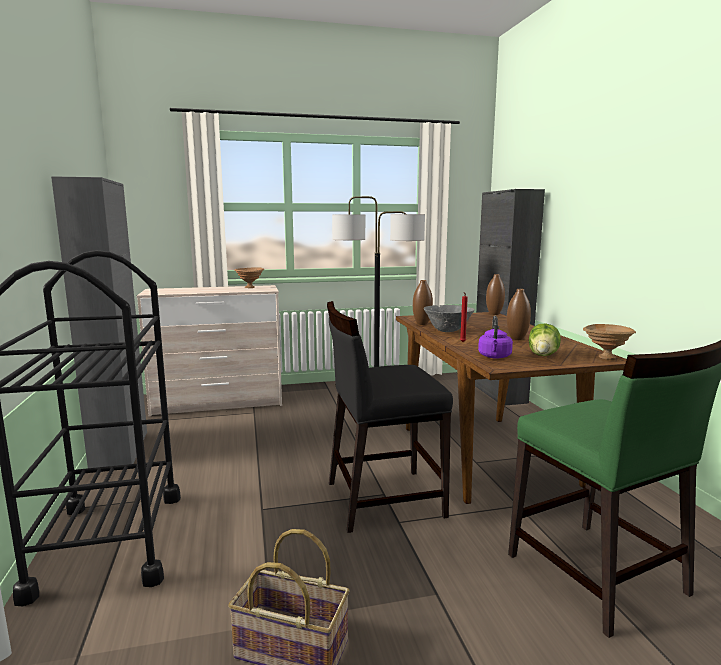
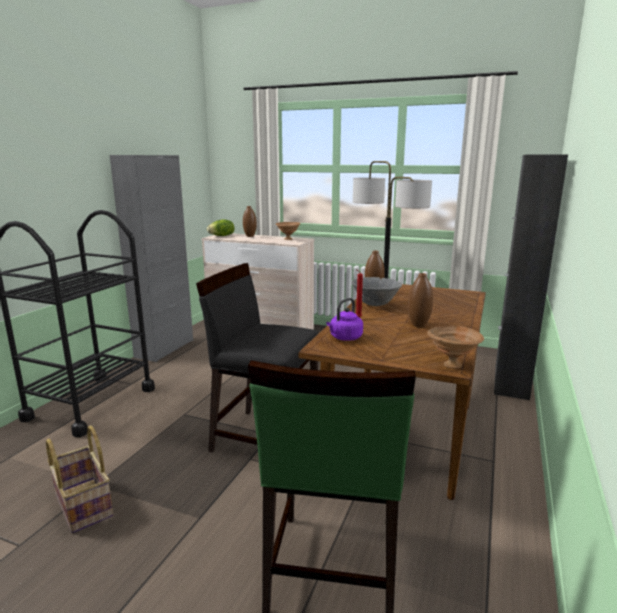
camera: 35 degrees right, 5 degrees up
brown vase [486,274,505,315] -> brown vase moved to [243,206,257,237]
lettuce [529,323,561,356] -> lettuce moved to [207,220,234,236]

